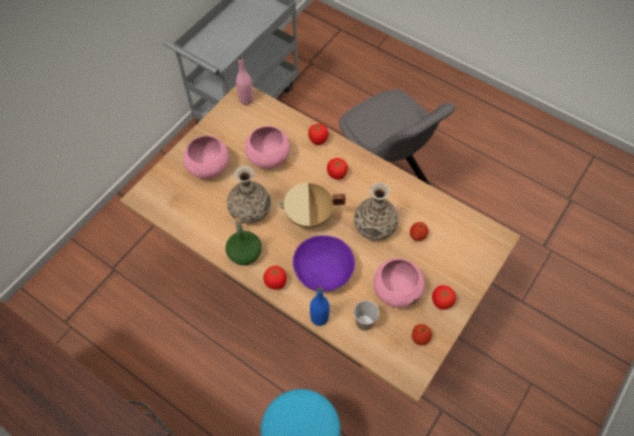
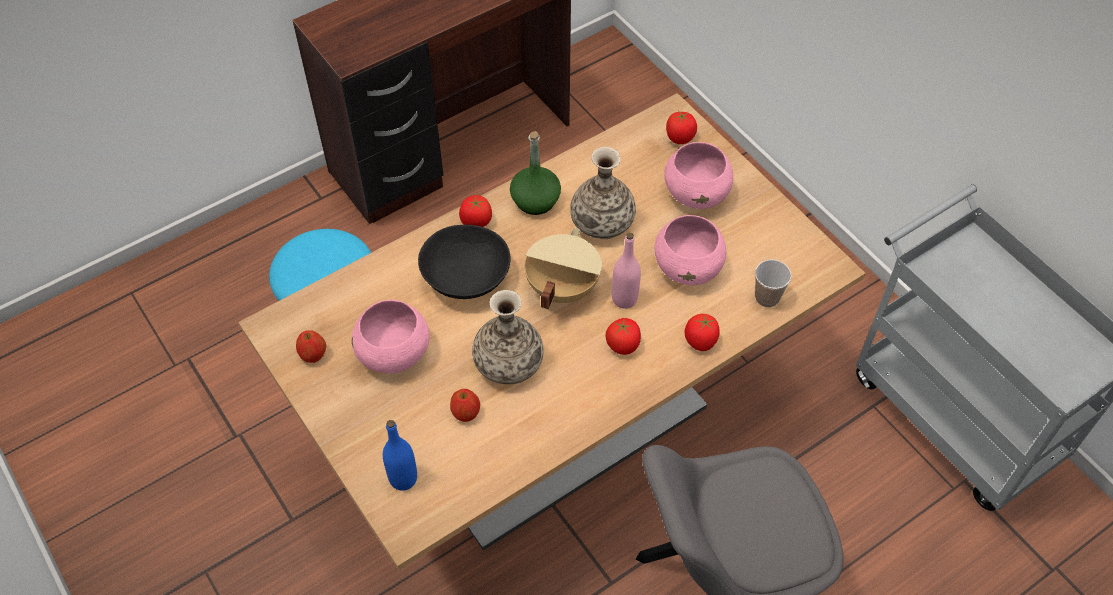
camera: 110 degrees right, 5 degrees down
pink bottle [236,56,254,105] -> pink bottle moved to [612,233,641,309]
purple bowl [293,235,355,292] -> black bowl [418,225,510,299]
blue bottle [310,287,330,326] -> blue bottle moved to [383,420,417,491]
cup [354,300,379,331] -> cup moved to [755,259,792,308]
tomato [432,285,456,310] -> tomato moved to [666,110,697,144]

